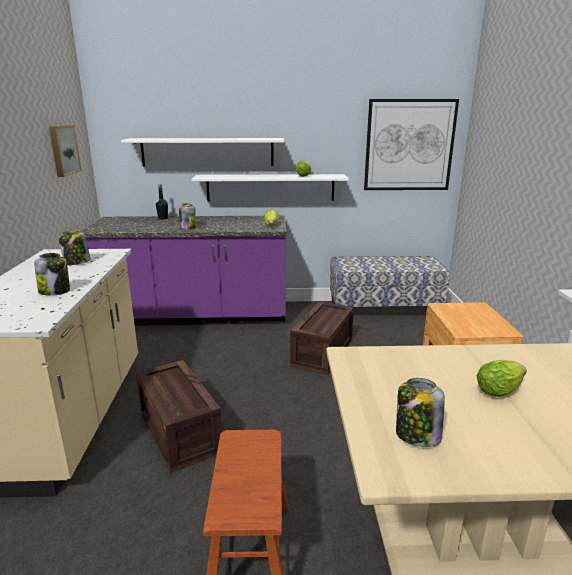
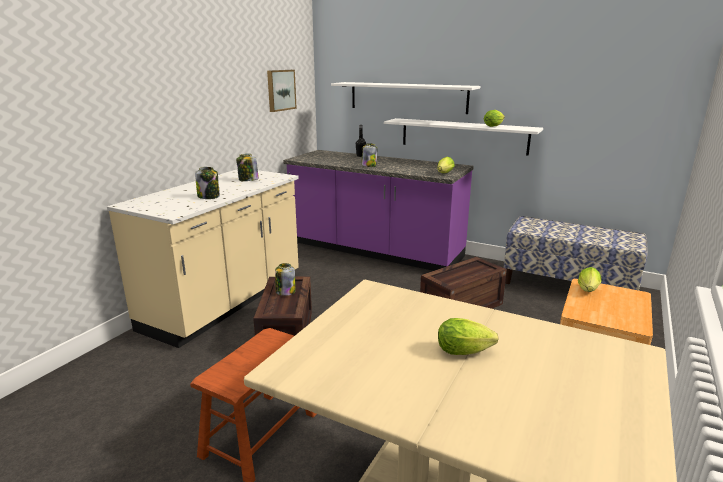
camera: 30 degrees right, 0 degrees up
picture [364,99,459,190] -> none
jar [396,378,445,447] -> jar moved to [275,263,295,296]
none -> lettuce [578,267,601,292]

